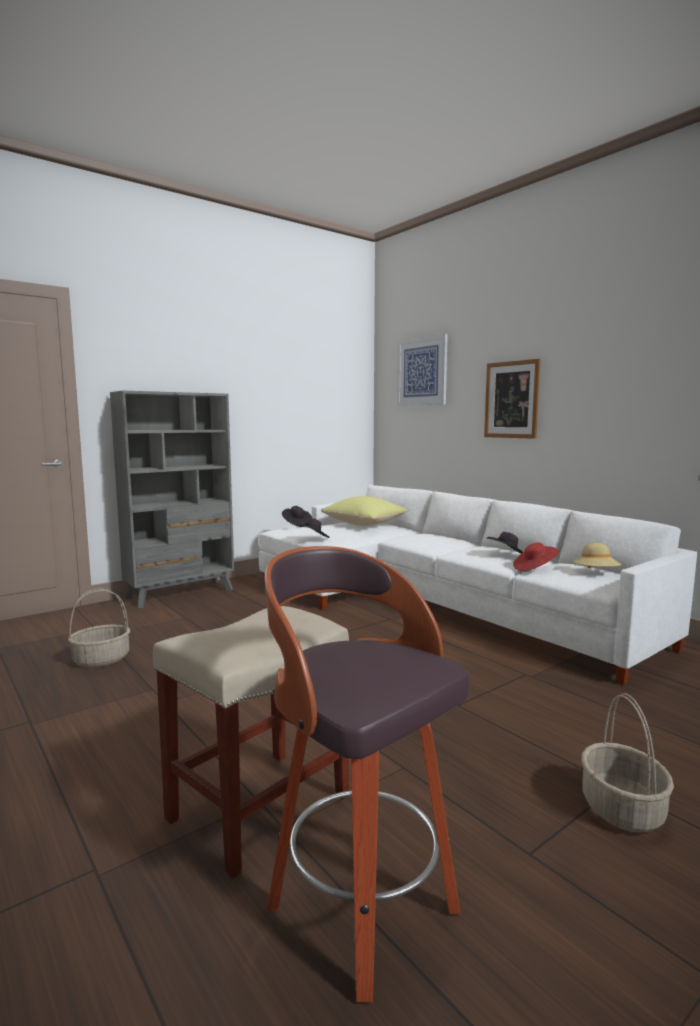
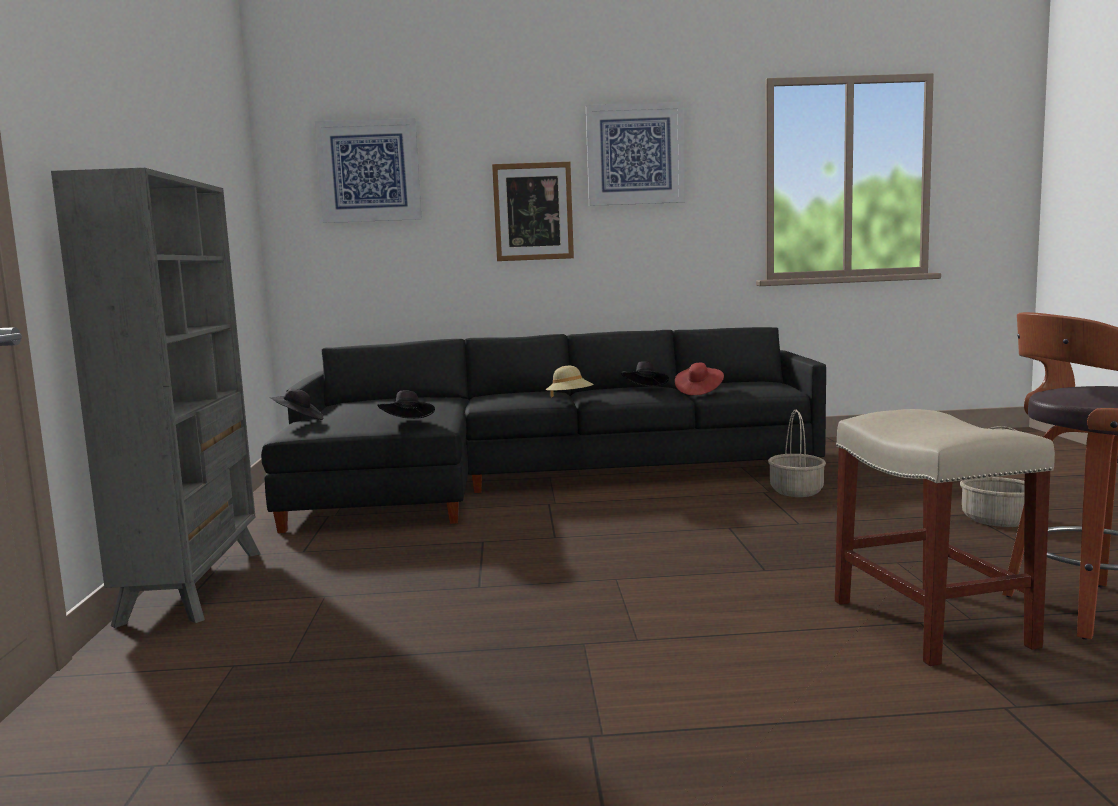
camera: 55 degrees left, 0 degrees up
basket [68,589,130,668] -> basket moved to [768,409,826,497]
white sofa [258,485,697,685] -> black sofa [261,327,826,533]
yellow pillow [321,496,407,526] -> none
beige hat [573,543,621,568] -> beige hat moved to [546,366,594,397]
none -> picture [586,102,685,206]

